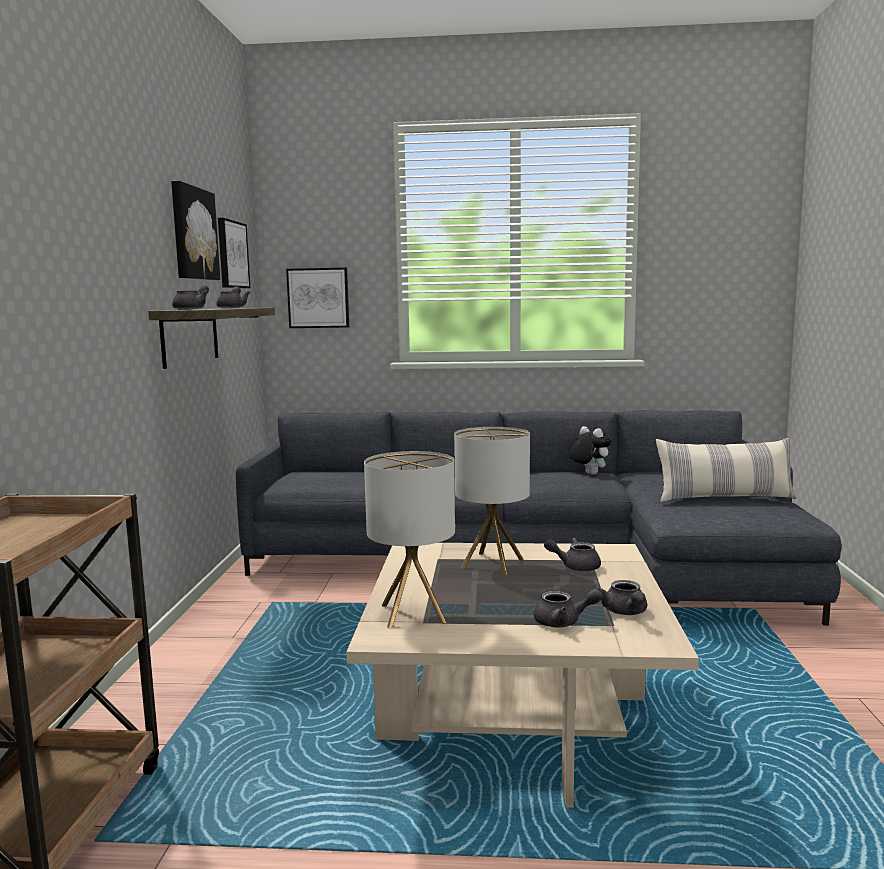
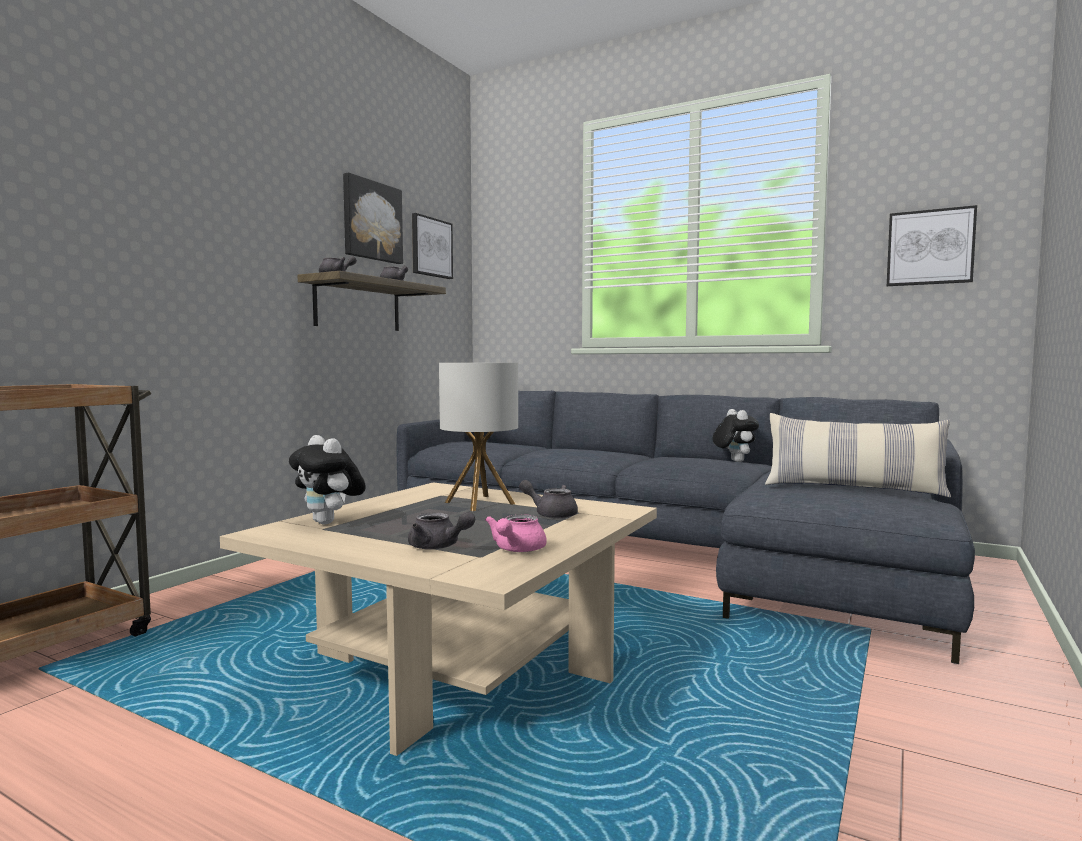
camera: 25 degrees right, 5 degrees down
picture [286,268,349,328] -> picture moved to [887,205,977,286]
table lamp [364,451,455,628] -> plush toy [289,435,366,524]
grey teapot [598,580,647,615] -> pink teapot [485,514,547,552]

